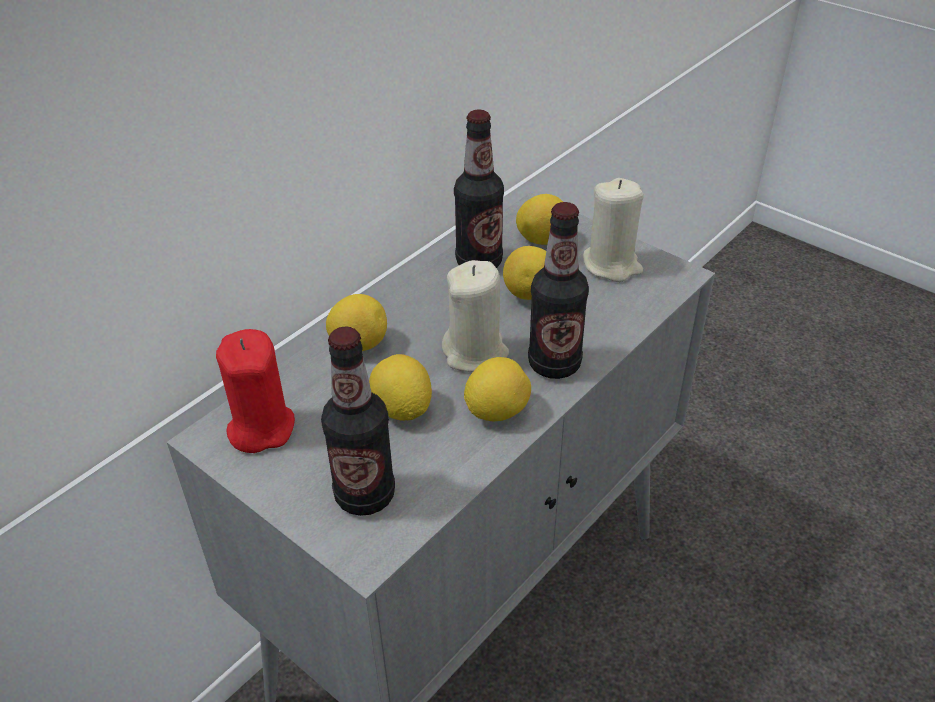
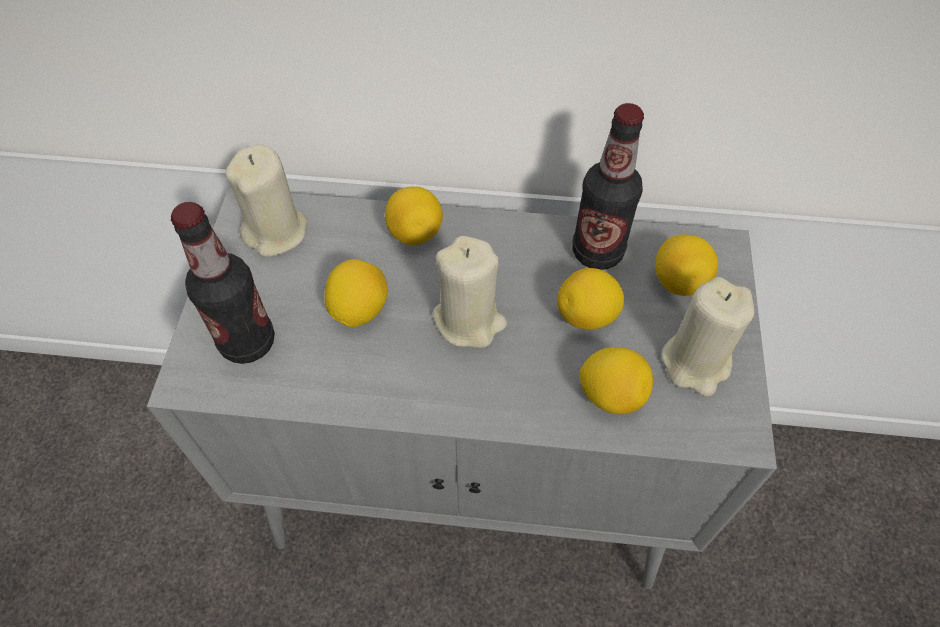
camera: 55 degrees right, 15 degrees up
red candle [216,329,295,453] -> beige candle [225,144,307,257]
lemon [464,357,531,421] -> lemon moved to [579,347,653,414]
bottle [528,202,589,379] -> none

